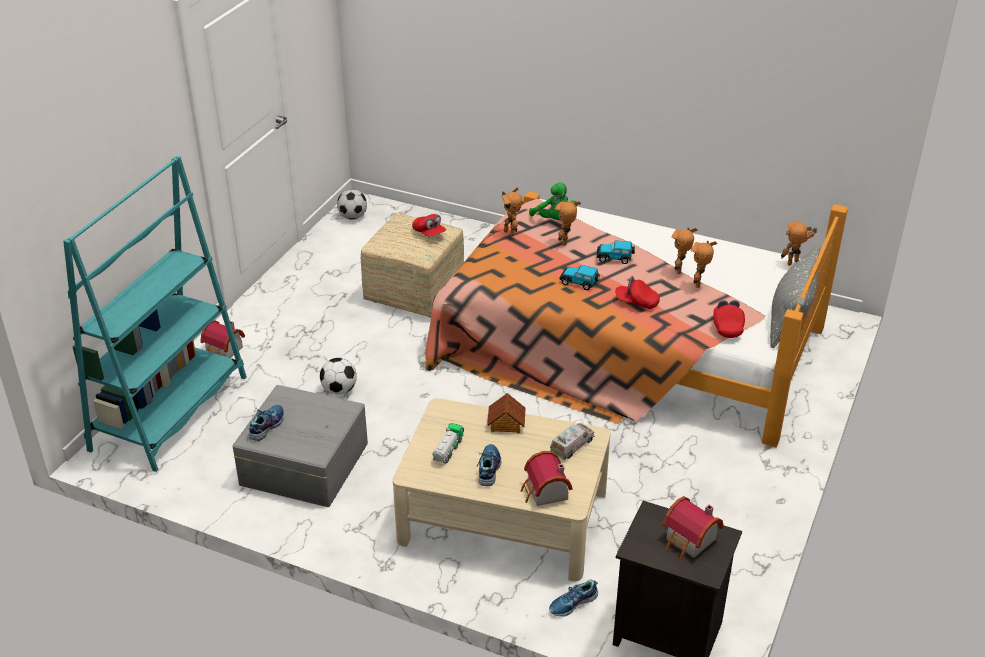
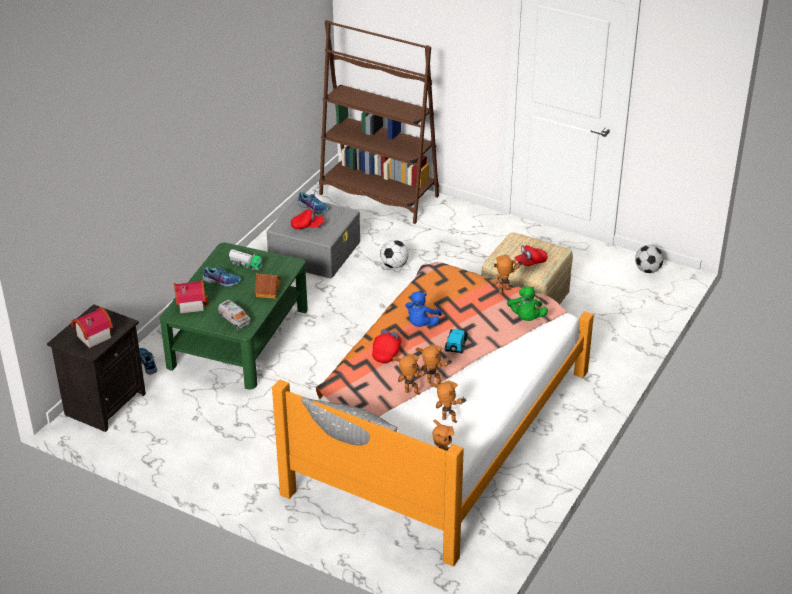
camera: 95 degrees right, 0 degrees up
turquoise bookcase [63,156,247,472] -> brown bookcase [319,20,439,224]
toy house [200,320,245,358] -> none
beige coffee table [392,398,611,581] -> green coffee table [160,242,308,390]
green plush toy [529,182,574,220] -> green plush toy turned 60 degrees counterclockwise [507,286,548,321]
toy robot [555,201,581,246] -> toy robot moved to [430,381,467,423]
toy car [559,265,600,290] -> blue plush toy [405,292,442,327]
red cap [713,300,745,338] -> red cap moved to [291,208,324,230]

